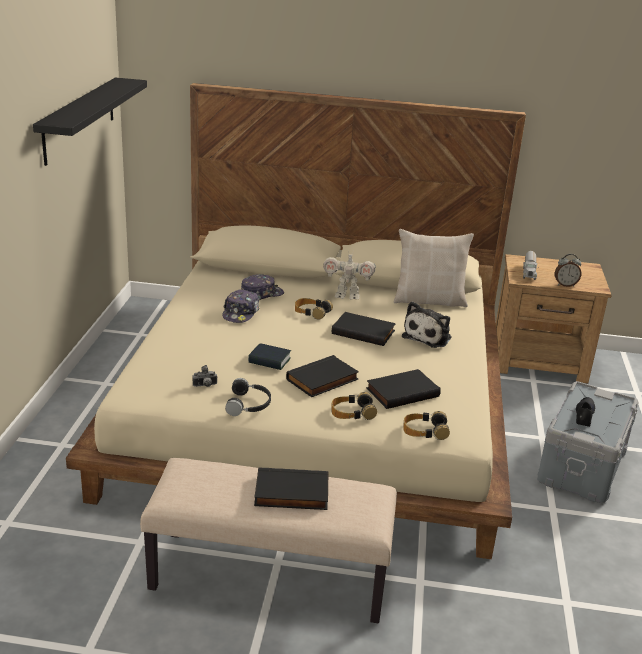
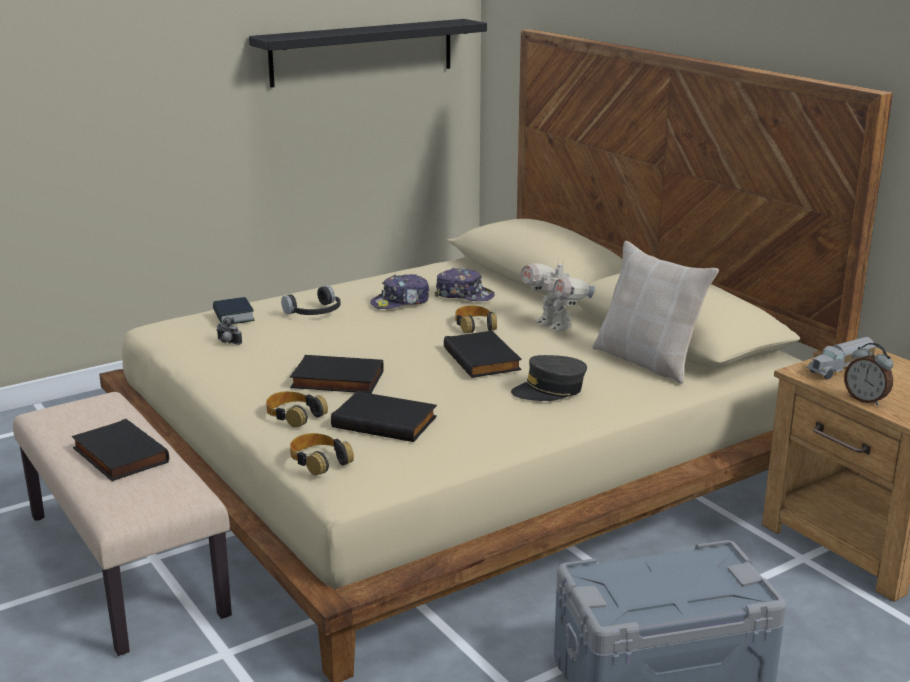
camera: 50 degrees right, 5 degrees down
black headphones [225,378,271,416] -> black headphones moved to [281,286,340,315]
book [248,343,291,370] -> book moved to [213,297,255,324]
plush toy [402,301,451,348] -> grey cap [511,355,587,401]
black shoe [576,397,595,427] -> none

